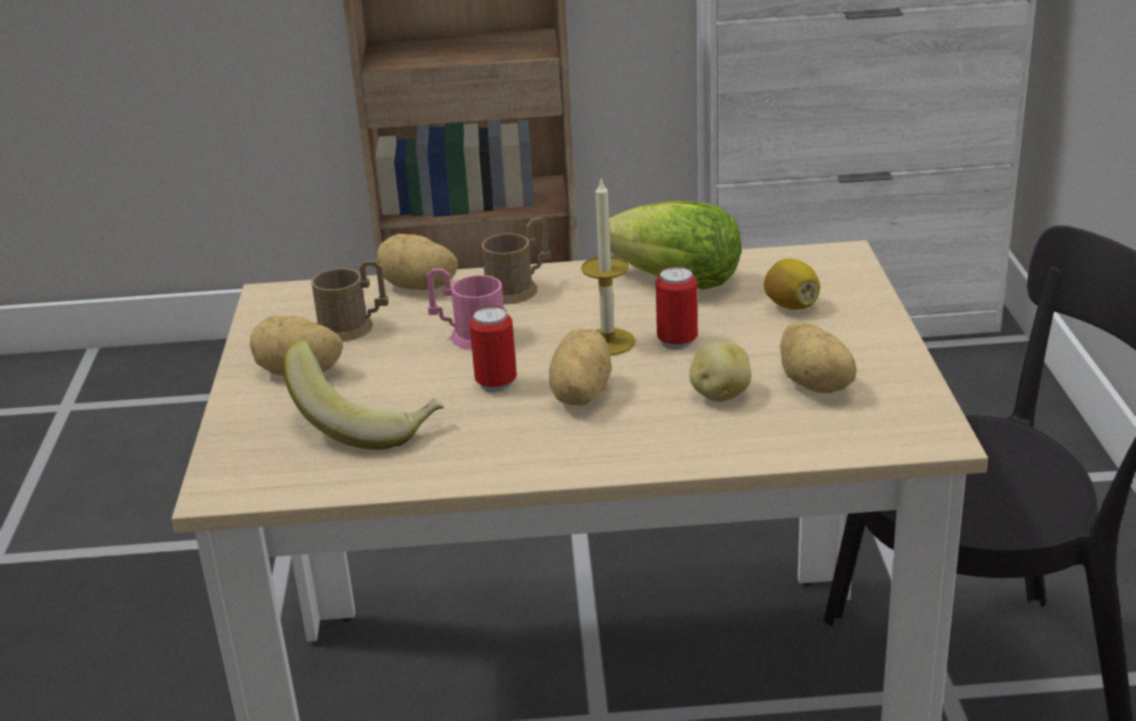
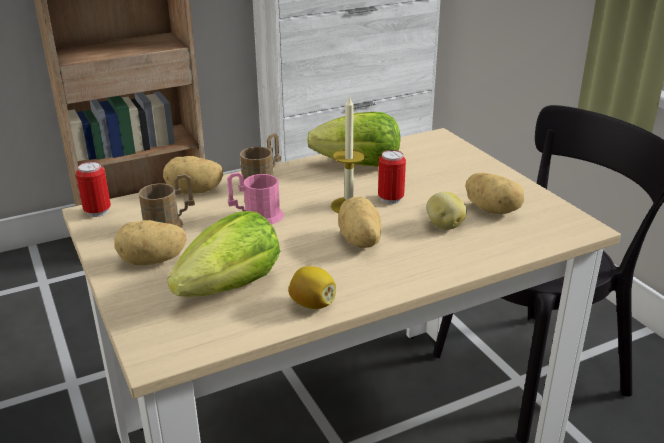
camera: 25 degrees left, 0 degrees up
banana [283,340,444,450] -> lettuce [168,211,280,297]
can [469,306,517,393] -> can moved to [76,161,111,217]
lemon [764,259,820,310] -> lemon moved to [288,266,336,309]

